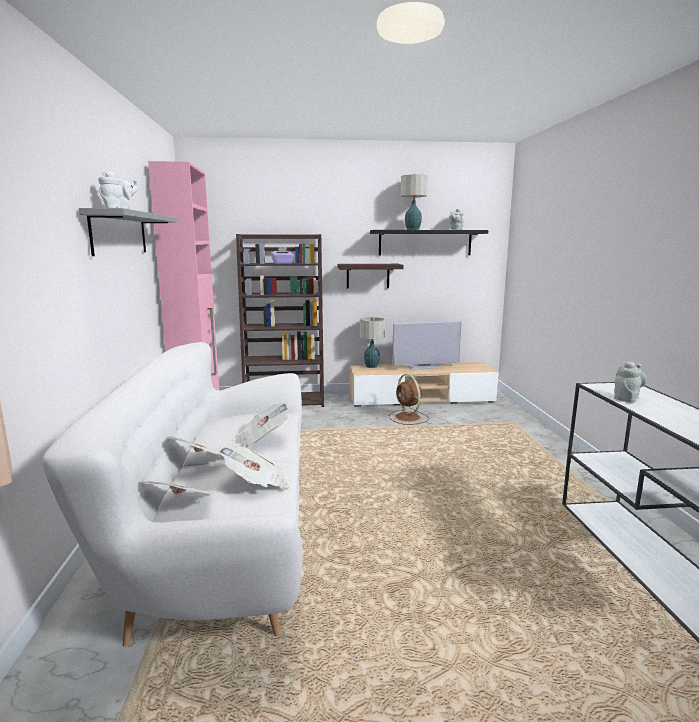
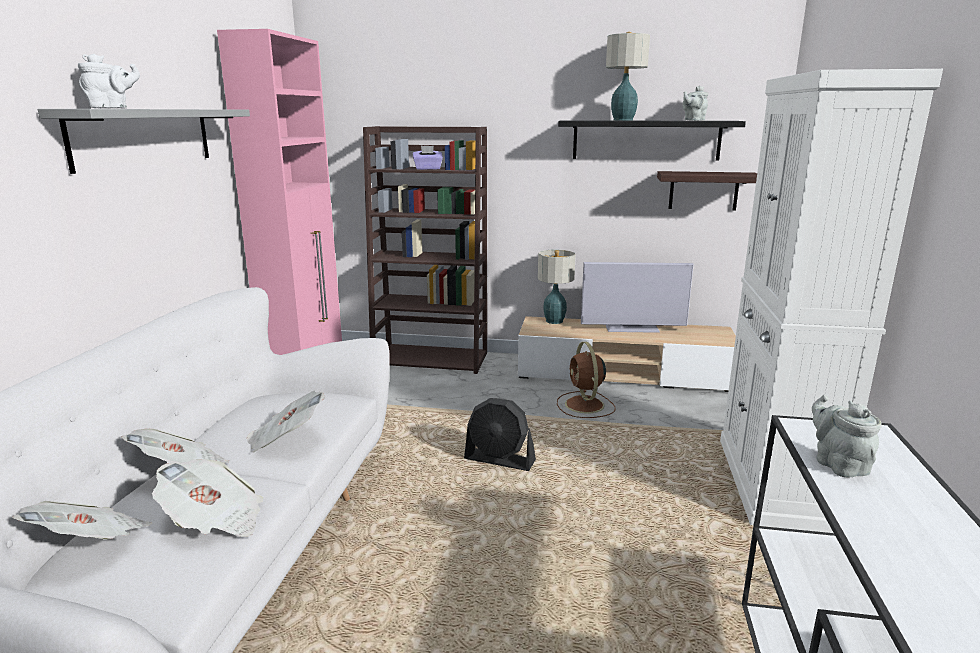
camera: 15 degrees right, 5 degrees up
shelf [338,264,404,289] -> shelf moved to [657,171,757,210]
grey teapot [614,361,647,402] -> grey teapot turned 75 degrees counterclockwise [812,395,882,478]
none -> black fan [464,398,536,471]
none -> white cabinet [720,69,943,533]

